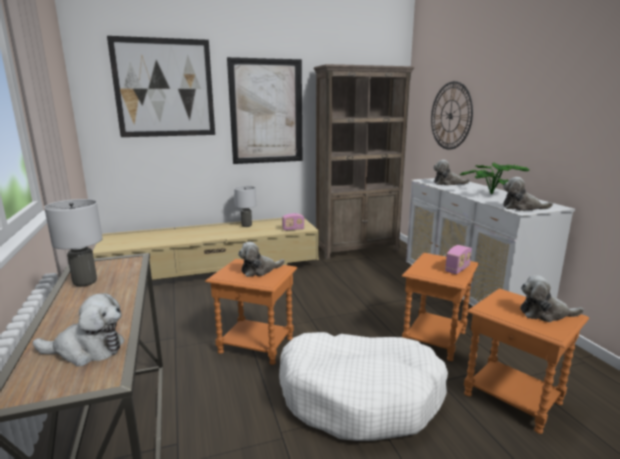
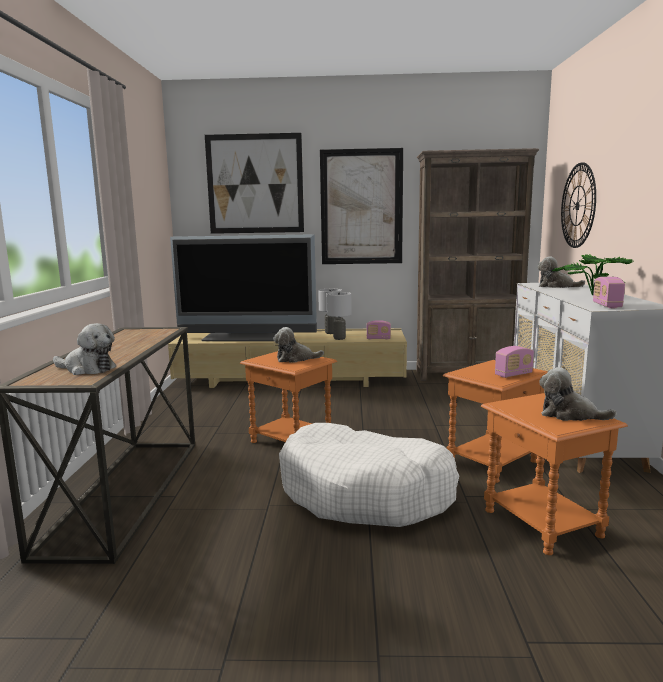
camera: 20 degrees right, 5 degrees down
white table lamp [44,199,103,287] -> white table lamp moved to [327,292,352,340]
plush toy [503,177,553,211] -> radio [593,277,625,308]
none -> television [170,234,317,341]

